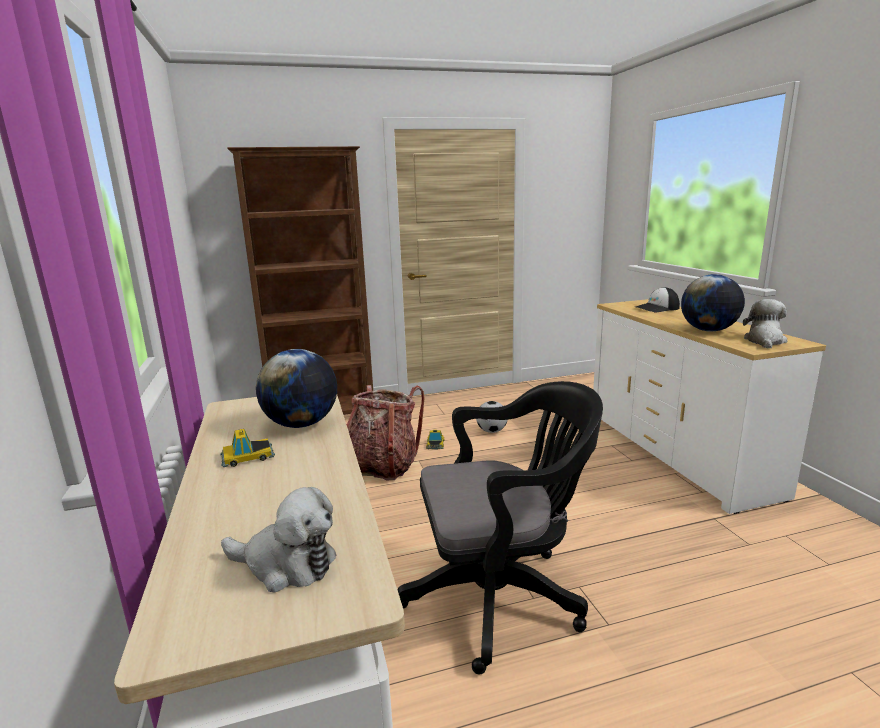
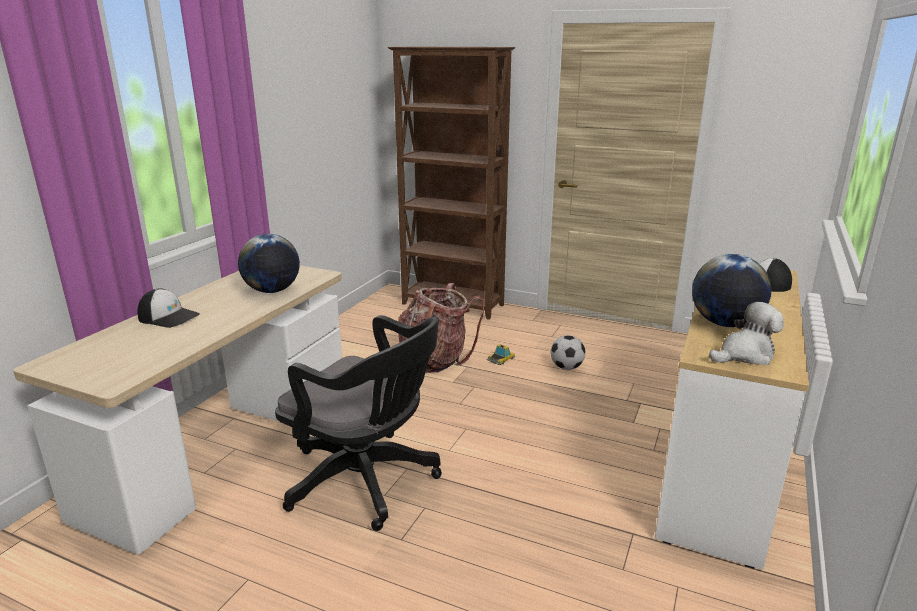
camera: 40 degrees right, 5 degrees up
toy car [220,429,275,467] -> none
plush toy [221,487,336,592] -> none
none -> cap [138,288,200,328]

